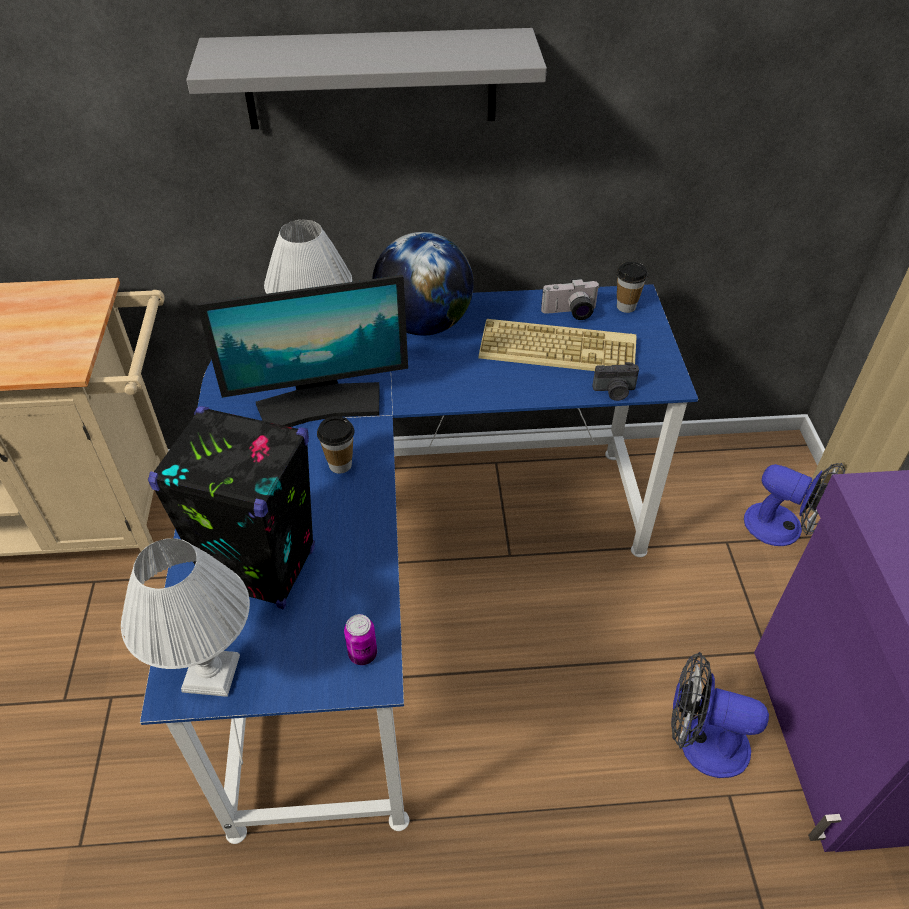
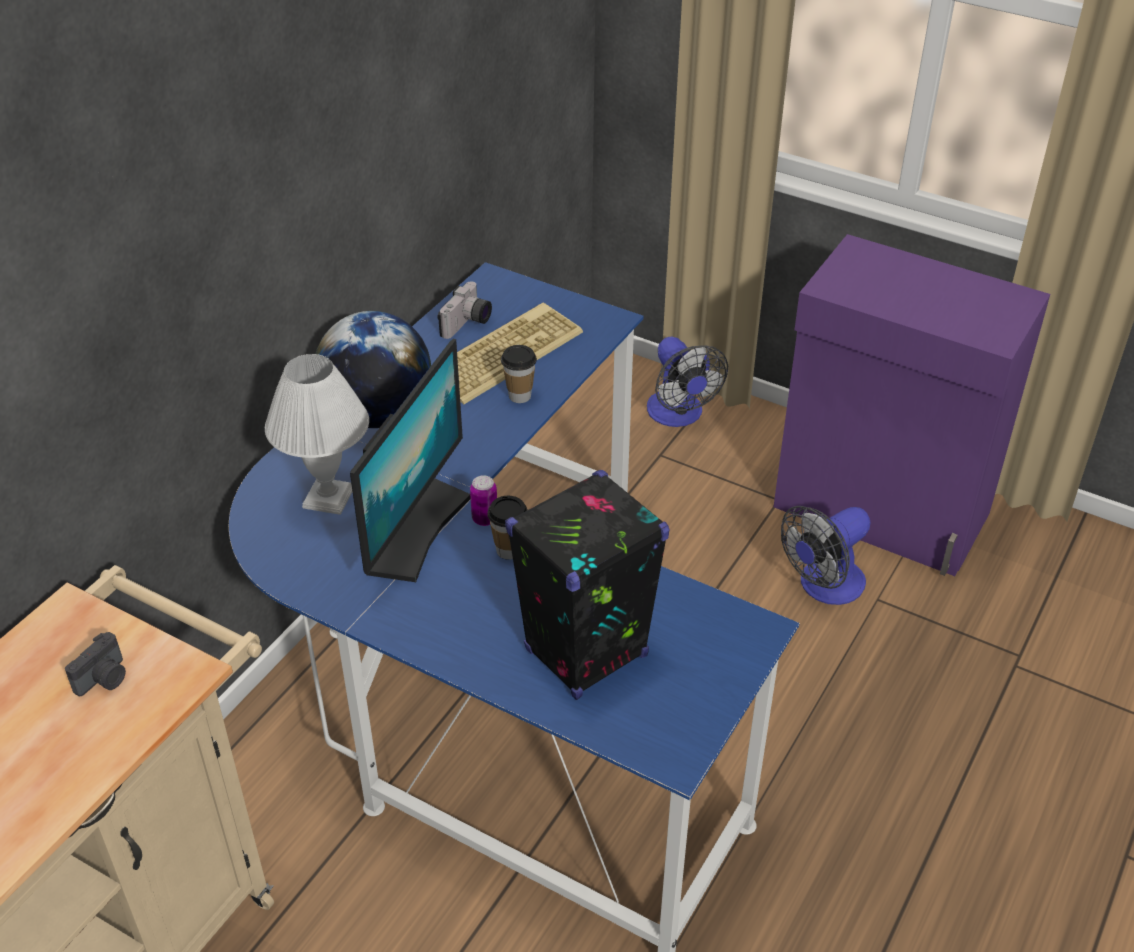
camera: 55 degrees left, 5 degrees down
white table lamp [121,538,250,697] -> none
grey shelf [186,28,547,129] -> none
can [344,614,377,665] -> can moved to [470,475,497,526]
camera [593,362,639,401] -> camera moved to [65,632,126,696]
cup [617,262,648,313] -> cup moved to [501,345,537,403]
fan [744,463,846,546] -> fan turned 90 degrees clockwise [647,337,728,427]

